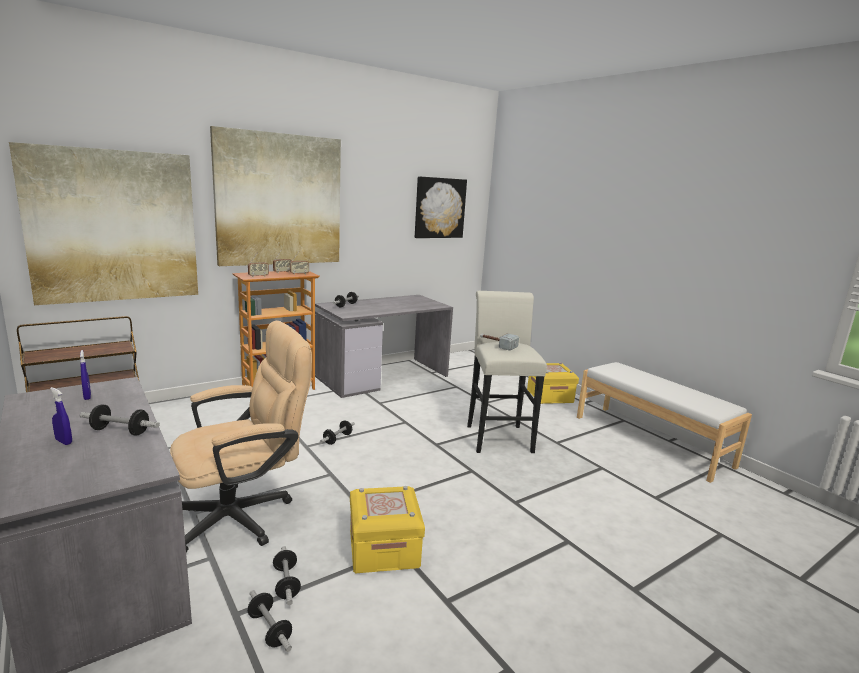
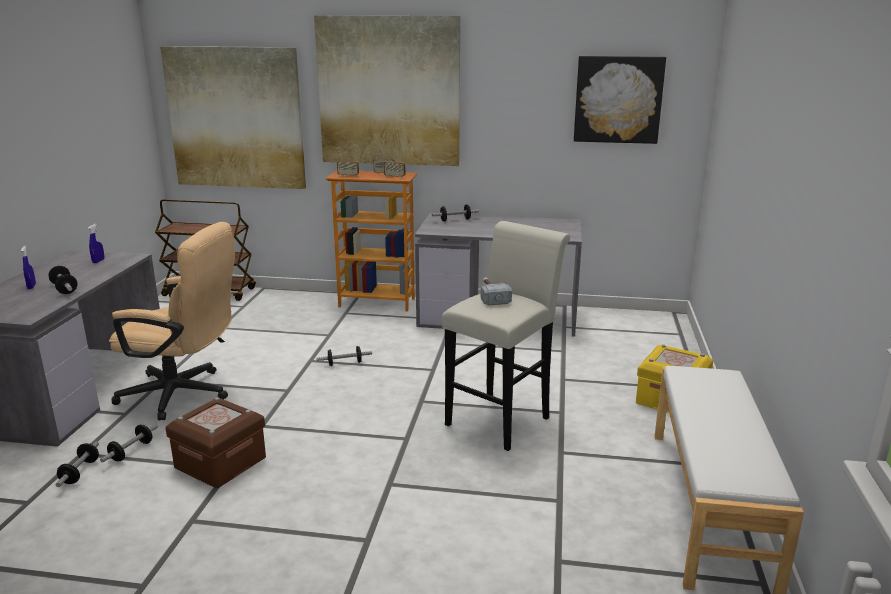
camera: 45 degrees right, 5 degrees up
yellow storage box [350,486,425,573] -> brown storage box [166,397,266,488]

